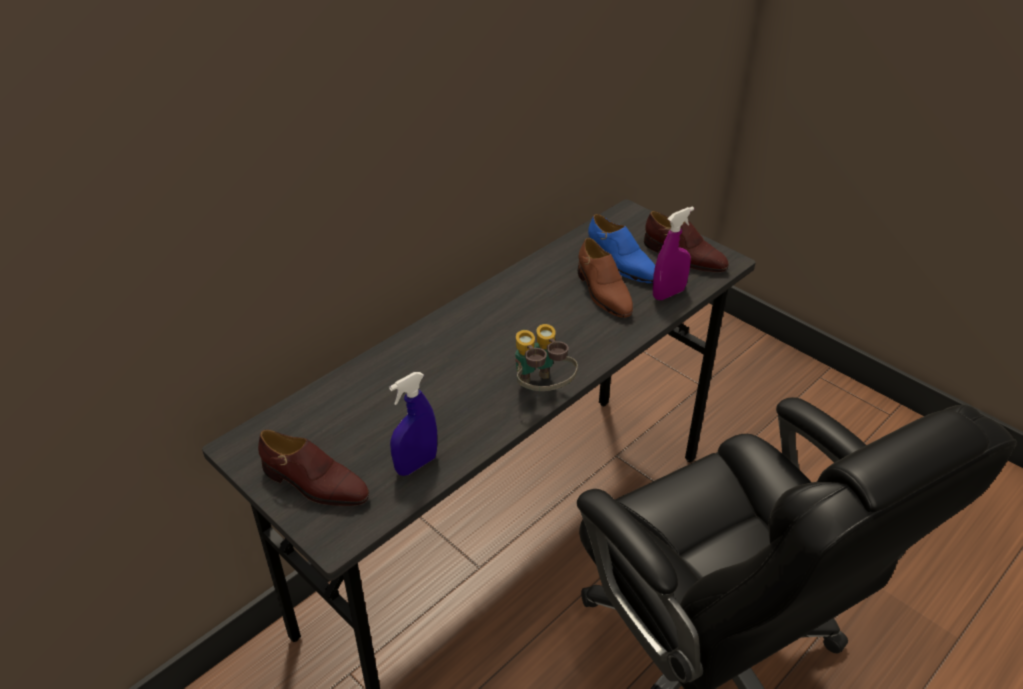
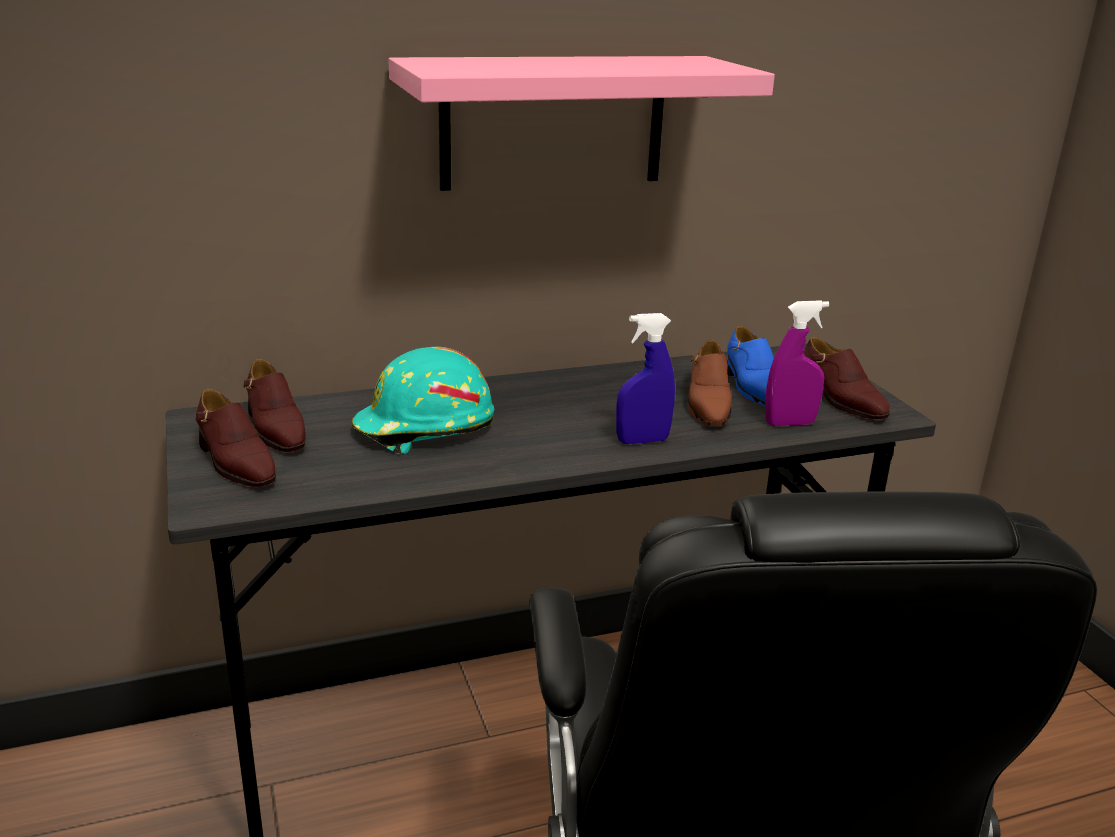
camera: 25 degrees right, 15 degrees down
blue spray bottle [389,372,437,476] -> blue spray bottle moved to [616,313,675,444]
binoculars [515,324,578,391] -> none
none -> brown shoe [243,359,306,452]
none -> turquoise hard hat [351,347,494,454]
none -> pink shelf [388,56,775,191]

